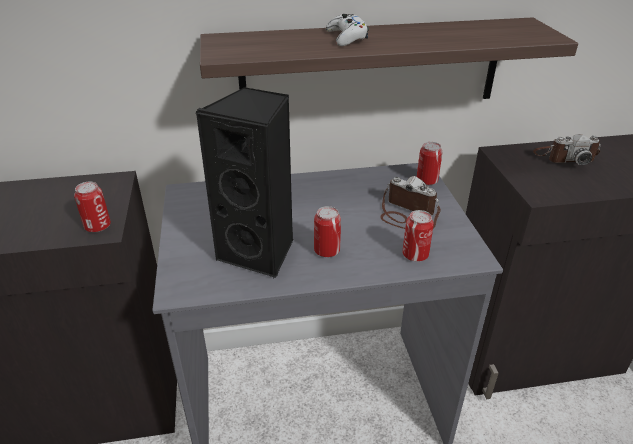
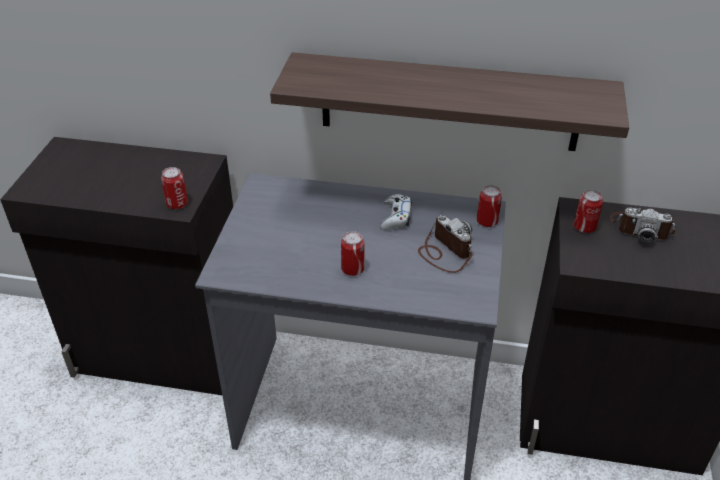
camera: 20 degrees right, 5 degrees up
black speaker [196,87,294,278] -> none
white game controller [326,14,369,46] -> white game controller moved to [380,194,412,230]
can [402,210,434,262] -> can moved to [574,190,603,233]

